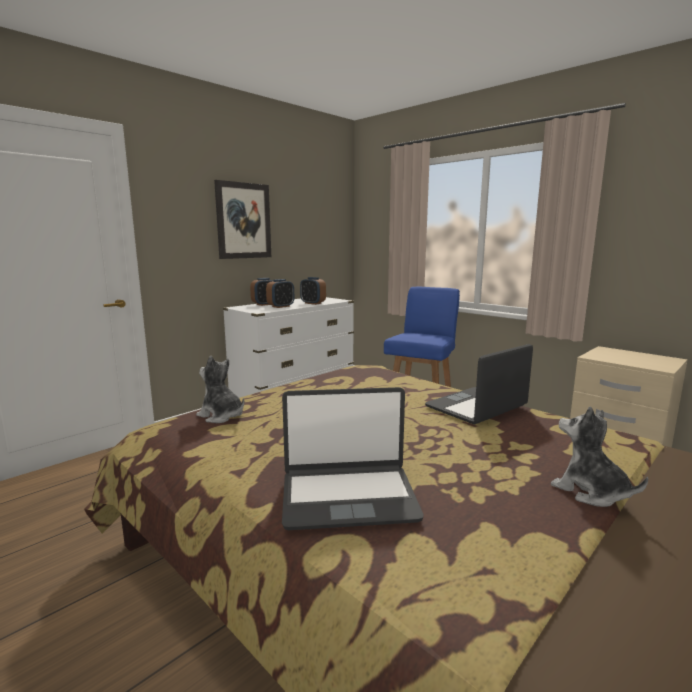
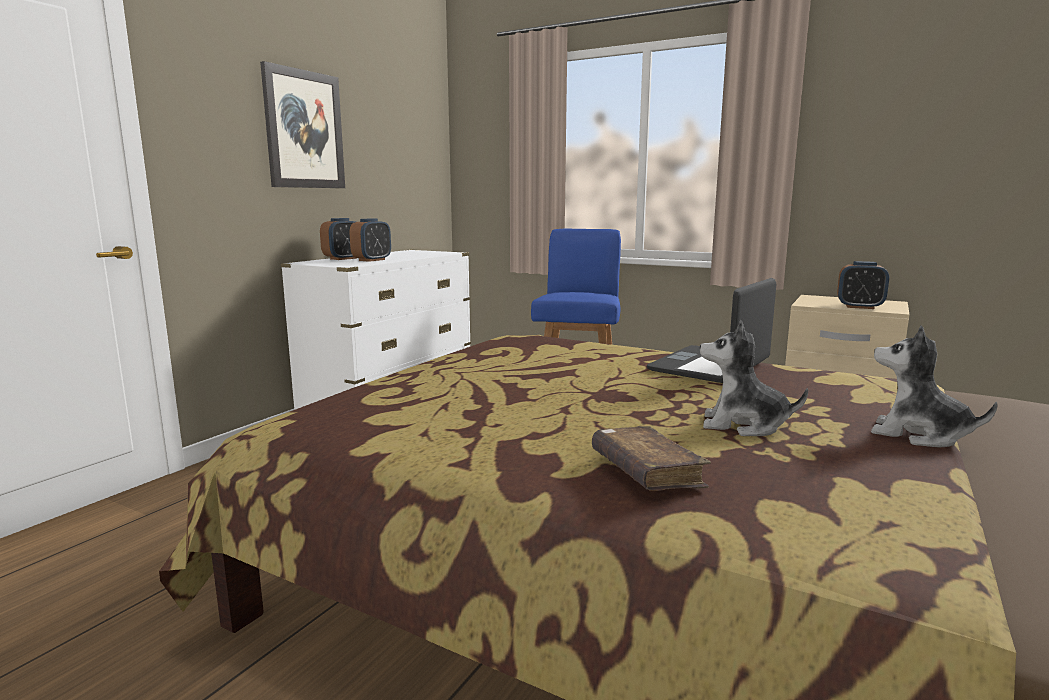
camera: 15 degrees left, 0 degrees up
plush toy [196,356,244,423] -> plush toy moved to [700,320,808,436]
laptop [282,387,424,530] -> brown book [592,426,711,491]
alarm clock [300,277,326,305] -> alarm clock moved to [837,261,889,309]

